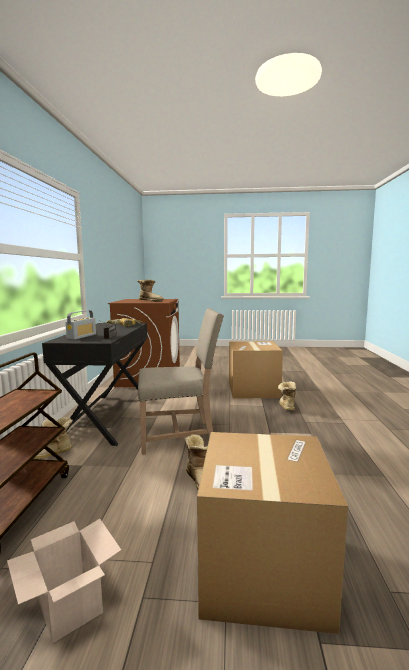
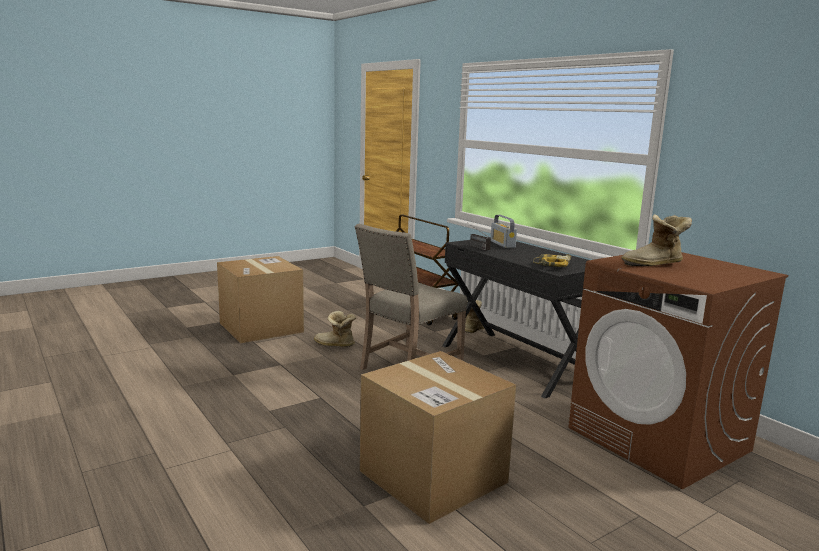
camera: 140 degrees right, 5 degrees up
cardboard box [7,519,121,643] -> none
boot [278,381,296,411] -> none

